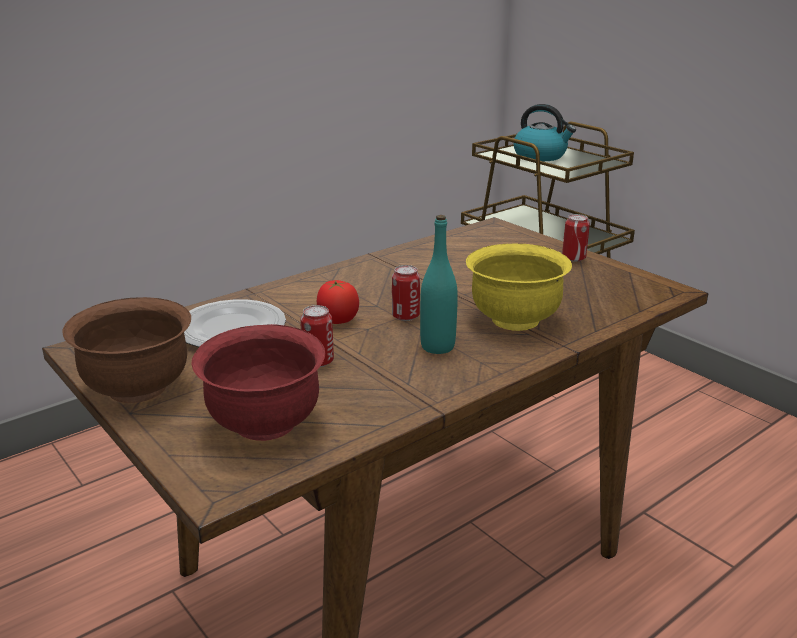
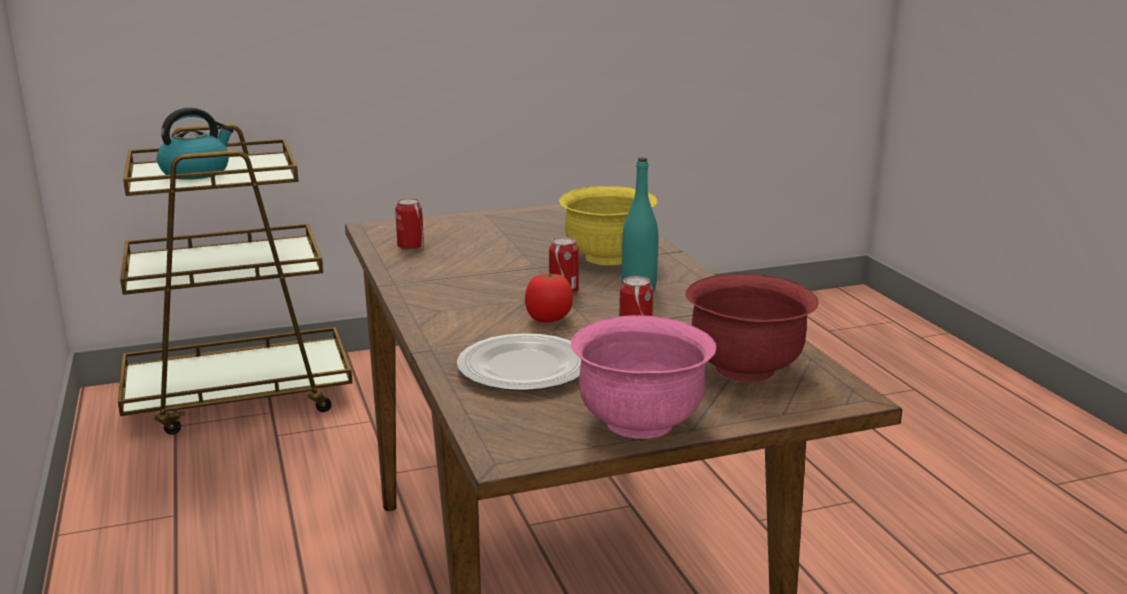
camera: 70 degrees left, 5 degrees down
brown bowl [62,297,191,403] -> pink bowl [571,315,716,439]
can [562,214,590,262] -> can moved to [395,198,424,251]

